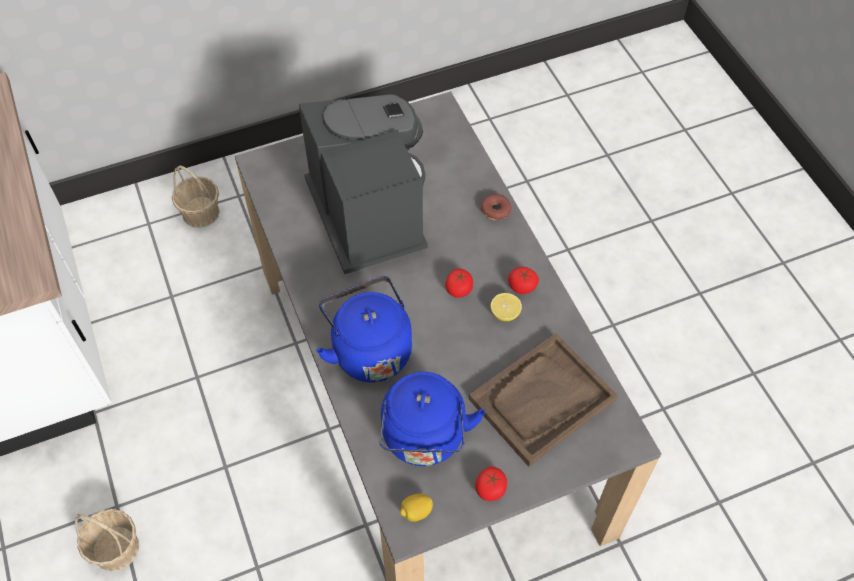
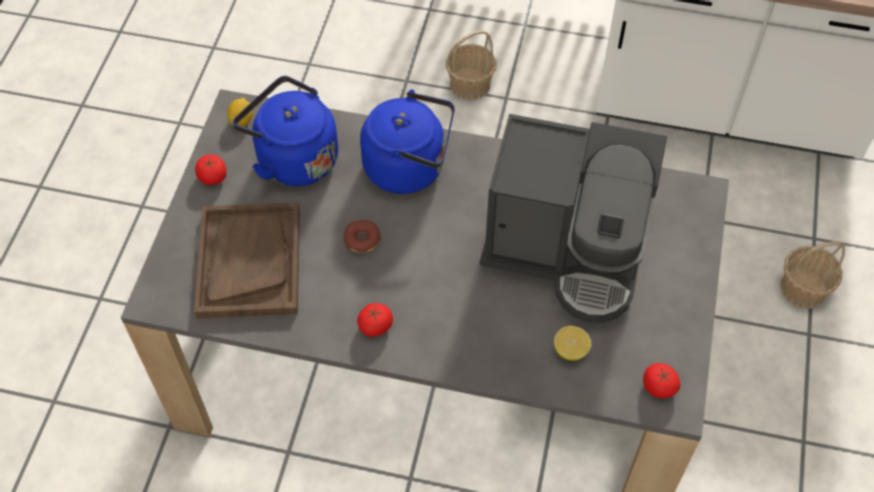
camera: 125 degrees right, 0 degrees up
tomato [445,269,473,298] -> tomato moved to [643,363,680,398]
donut [481,194,512,221] -> donut moved to [344,220,381,253]
lemon [491,293,522,321] -> lemon moved to [554,326,592,361]

